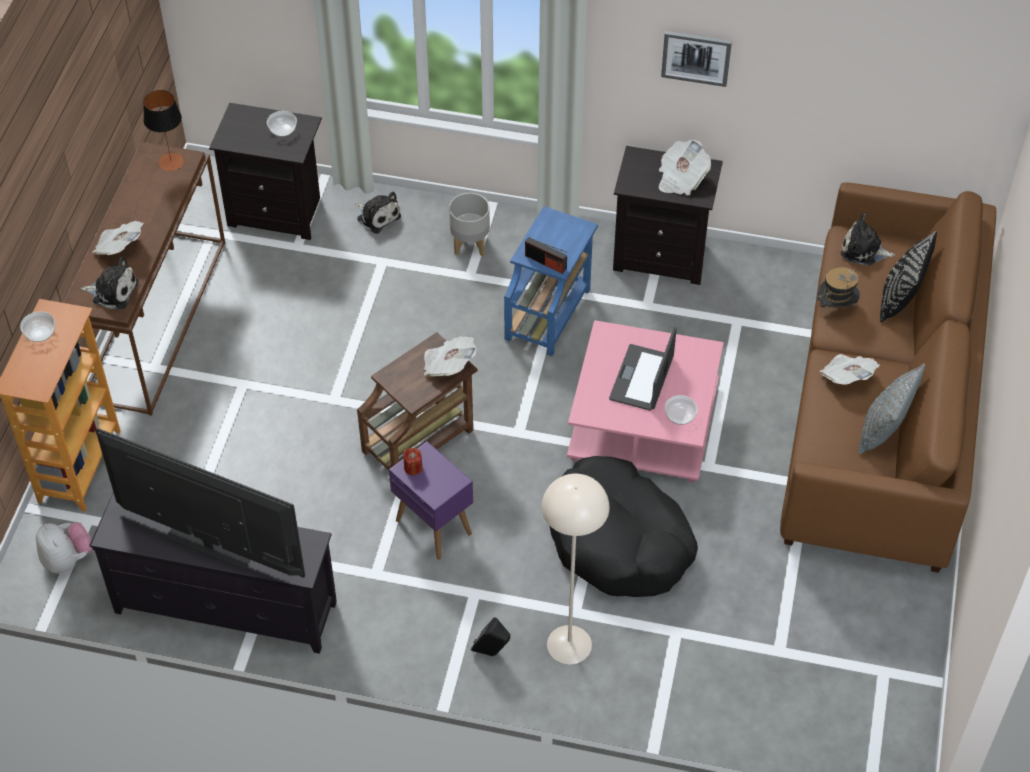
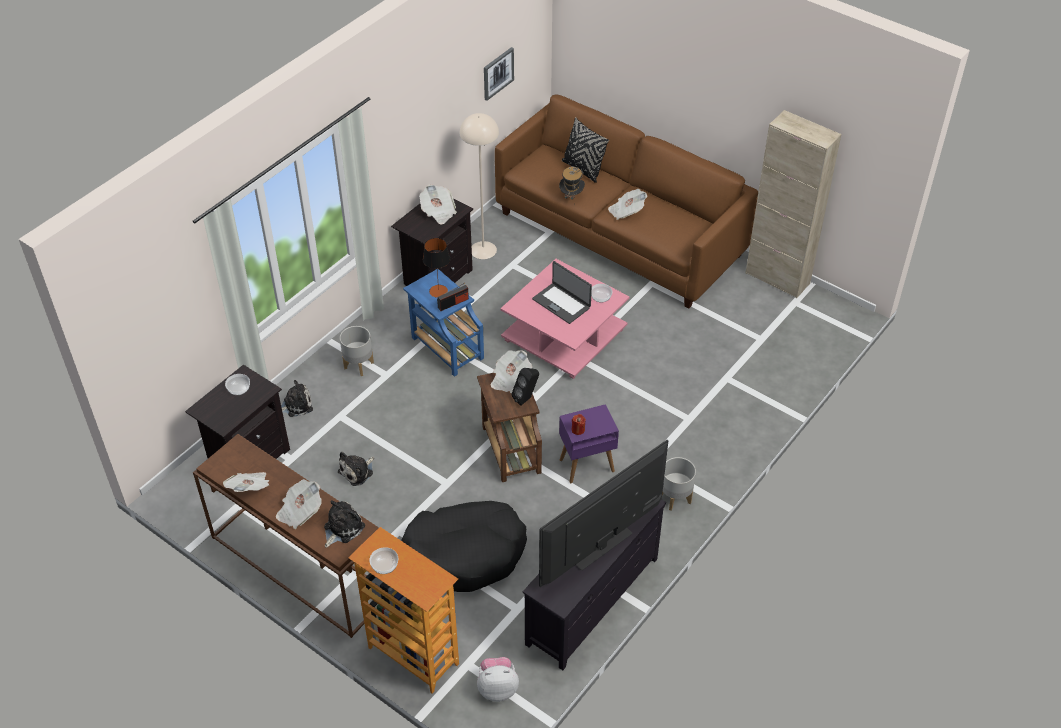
camera: 65 degrees left, 5 degrees down
table lamp [143,90,184,171] -> table lamp moved to [423,238,450,298]
black speaker [471,617,510,656] -> black speaker moved to [511,368,539,406]
beige floor lamp [542,474,609,664] -> beige floor lamp moved to [460,113,499,259]
black dog bed [549,456,698,597] -> black dog bed moved to [401,501,527,592]
picture [661,31,732,87] -> picture moved to [484,47,514,101]
plush toy [841,213,895,265] -> plush toy moved to [338,452,374,486]
grey pillow [859,364,925,455] -> none
none -> newspaper [223,472,269,492]
none -> grey planter [662,457,696,511]
none -> beige cabinet [746,110,841,298]

